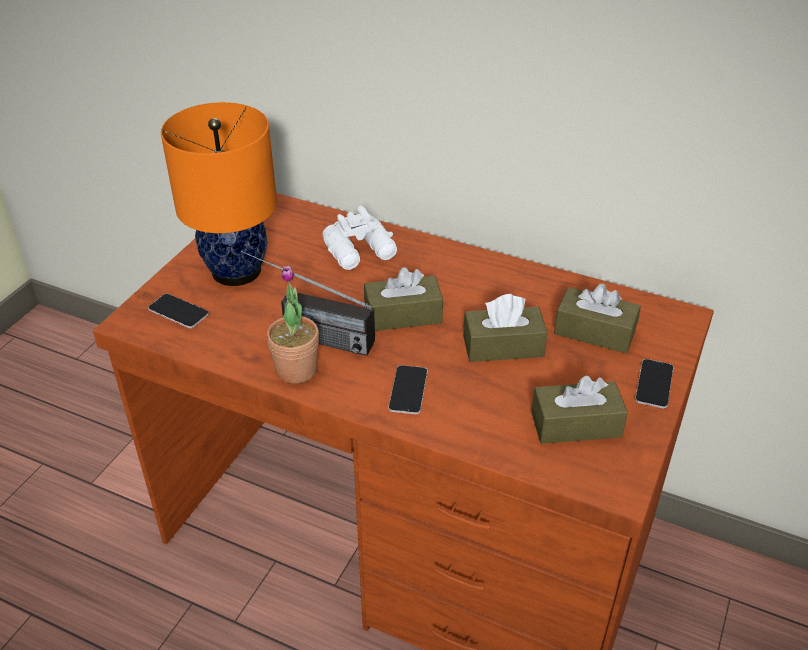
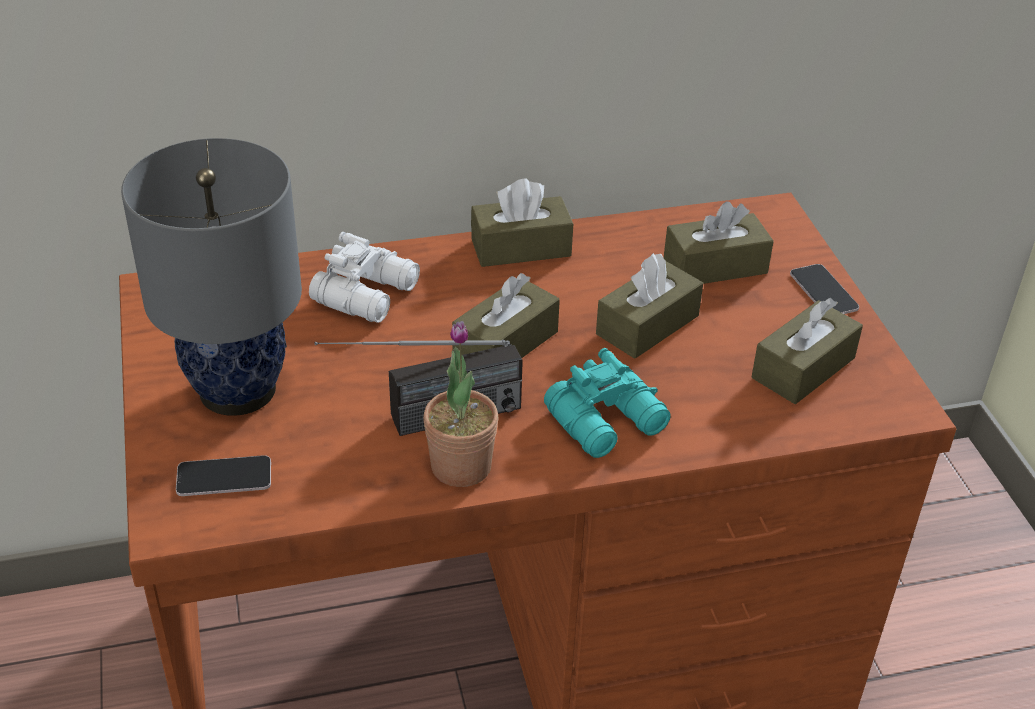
camera: 40 degrees left, 0 degrees up
orange table lamp [161,102,277,286] -> grey table lamp [121,138,302,416]
phone [388,365,427,414] -> turquoise binoculars [544,348,671,458]
none -> brown tissue box [471,178,573,267]

